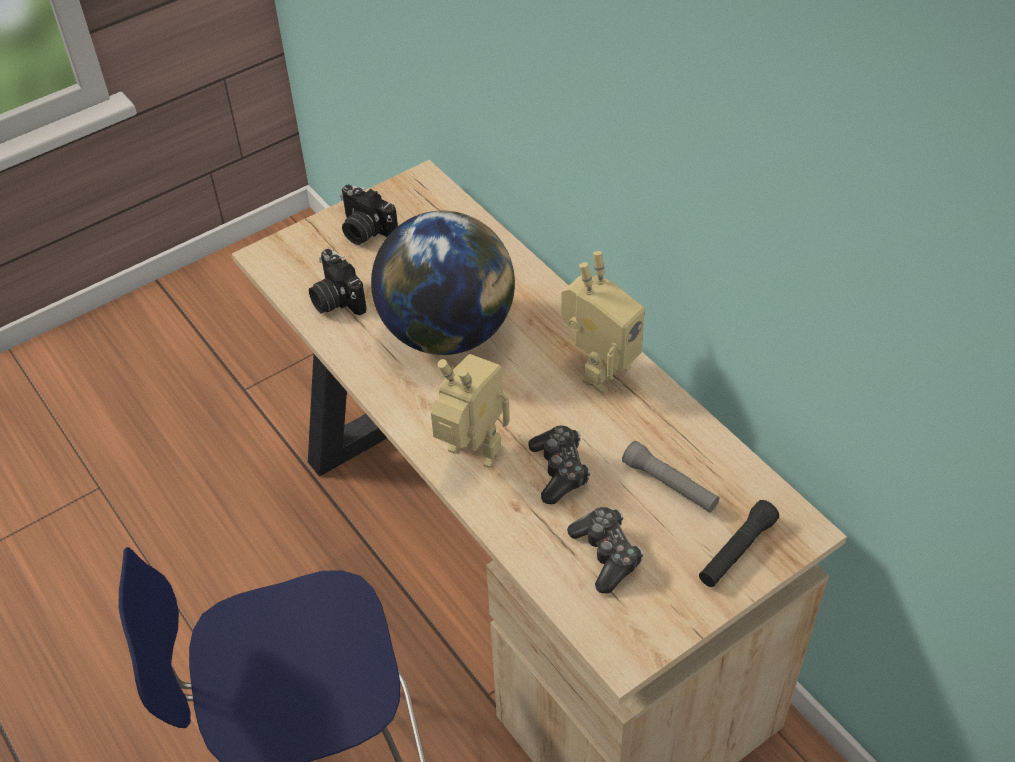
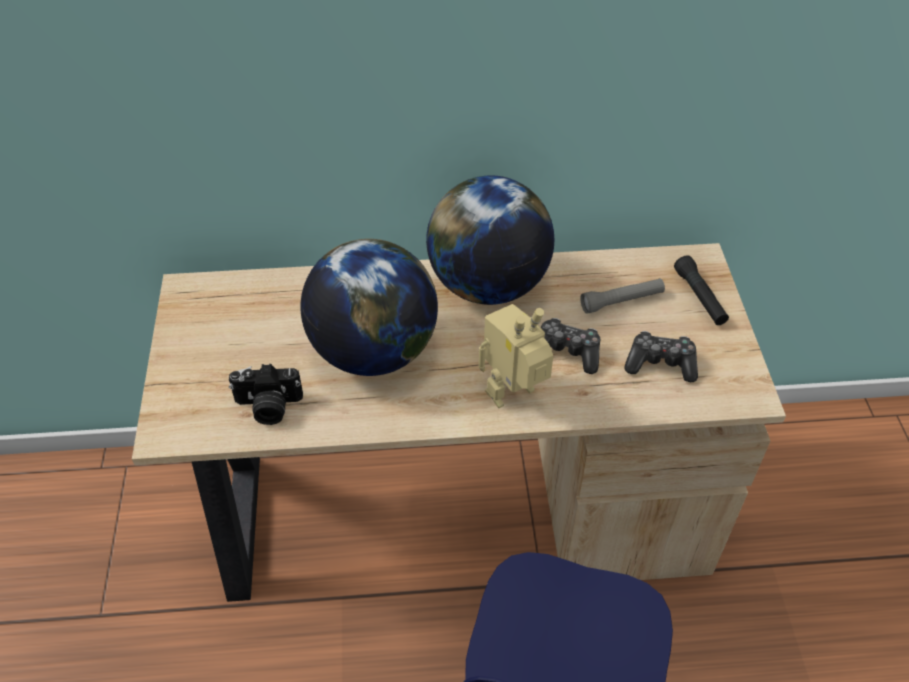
camera: 60 degrees left, 0 degrees up
camera [340,185,398,245] -> none
toy robot [561,251,645,394] -> globe [426,175,554,305]

